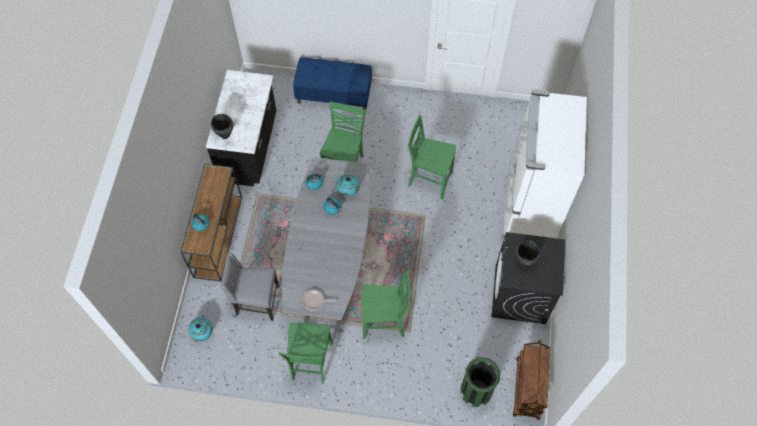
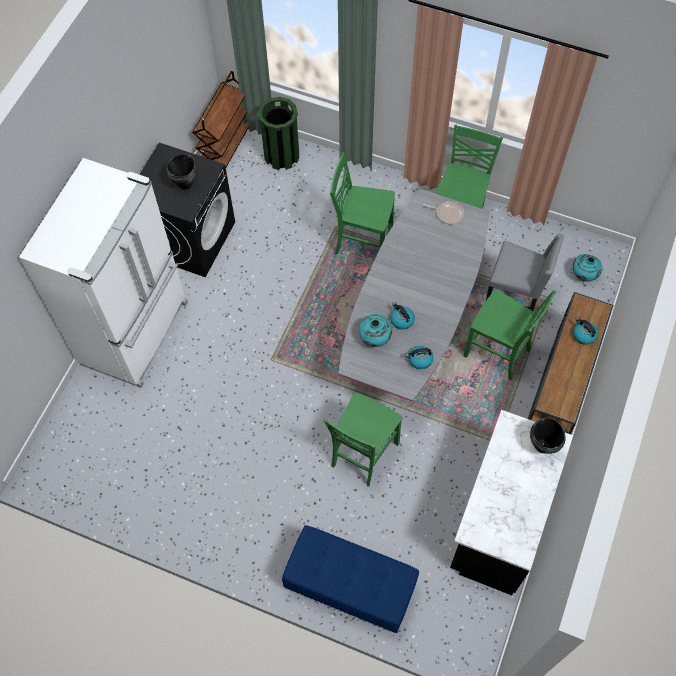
camera: 165 degrees left, 0 degrees up
green chair [408,115,456,199] -> green chair moved to [464,289,556,381]

